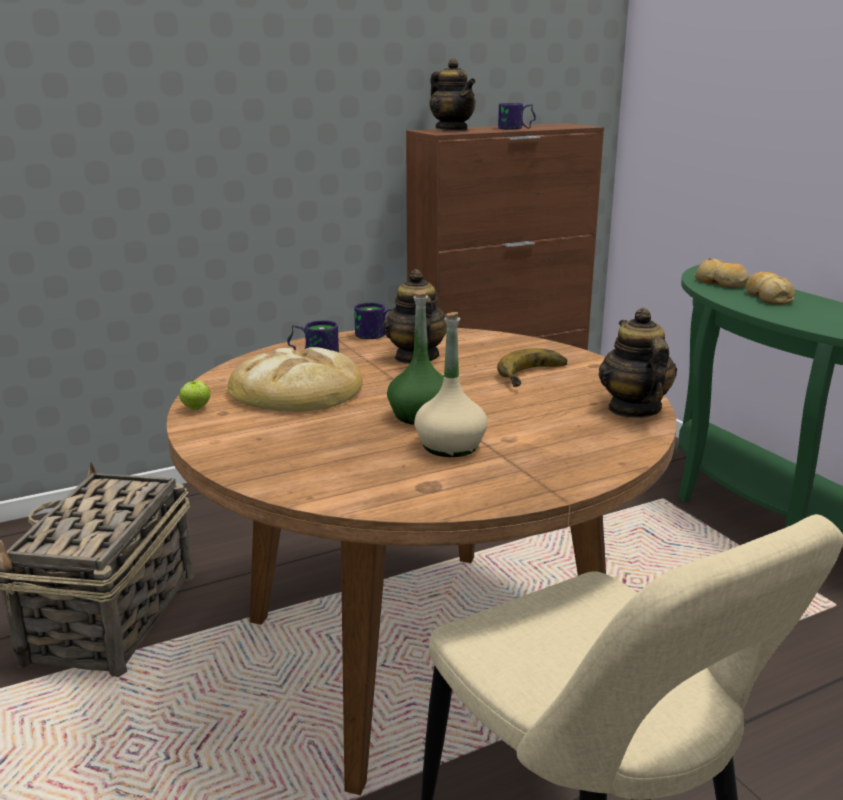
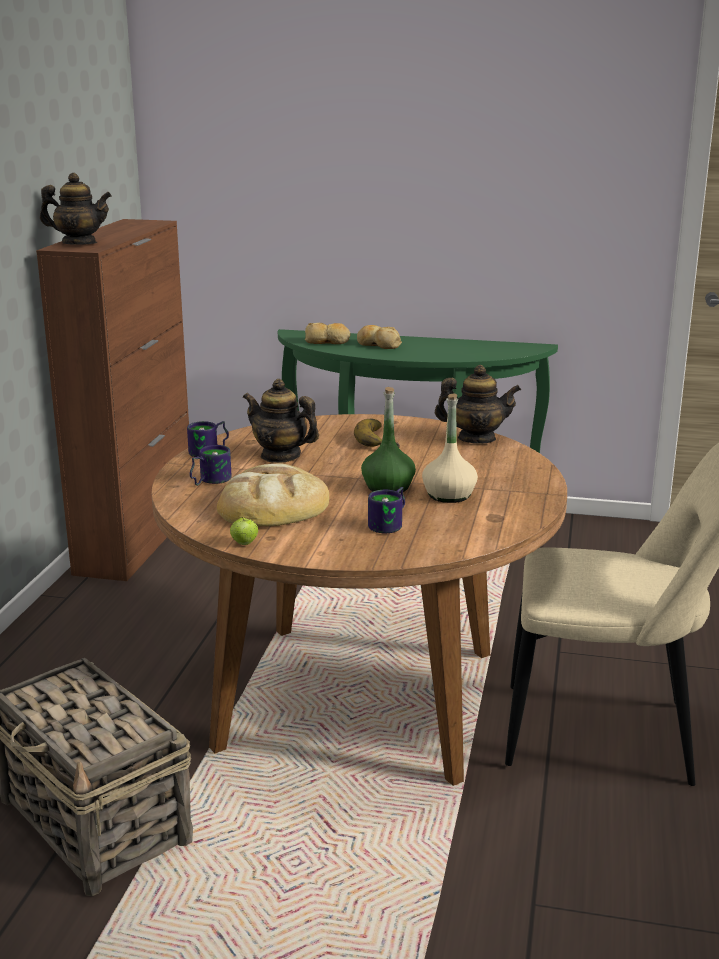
camera: 50 degrees left, 0 degrees up
mug [498,103,536,130] -> mug moved to [368,487,405,533]
teapot [599,308,677,418] -> teapot turned 150 degrees clockwise [435,365,521,444]

